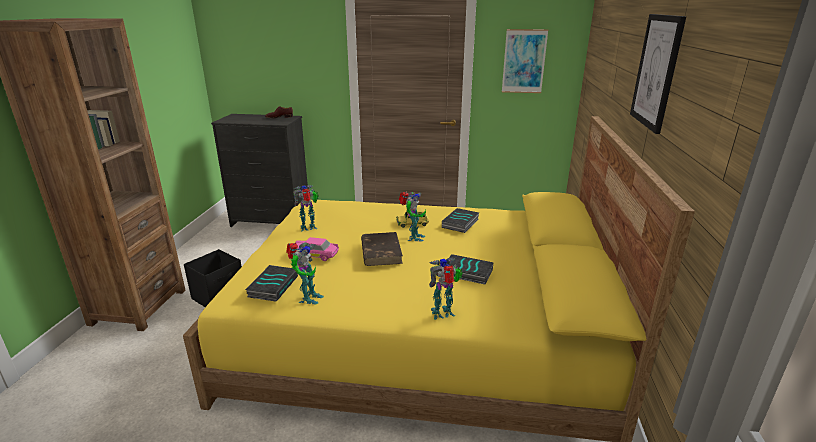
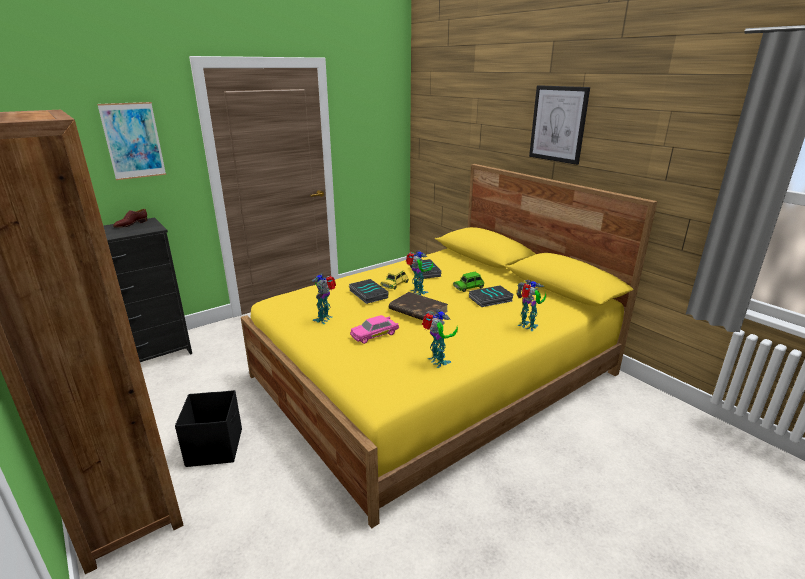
camera: 45 degrees left, 0 degrees up
book [245,265,298,302] -> book moved to [349,279,388,304]
toy robot [429,258,463,320] -> toy robot turned 105 degrees clockwise [517,280,546,331]
picture [502,29,548,93] -> picture moved to [97,102,166,180]
none -> green toy car [453,272,484,292]

